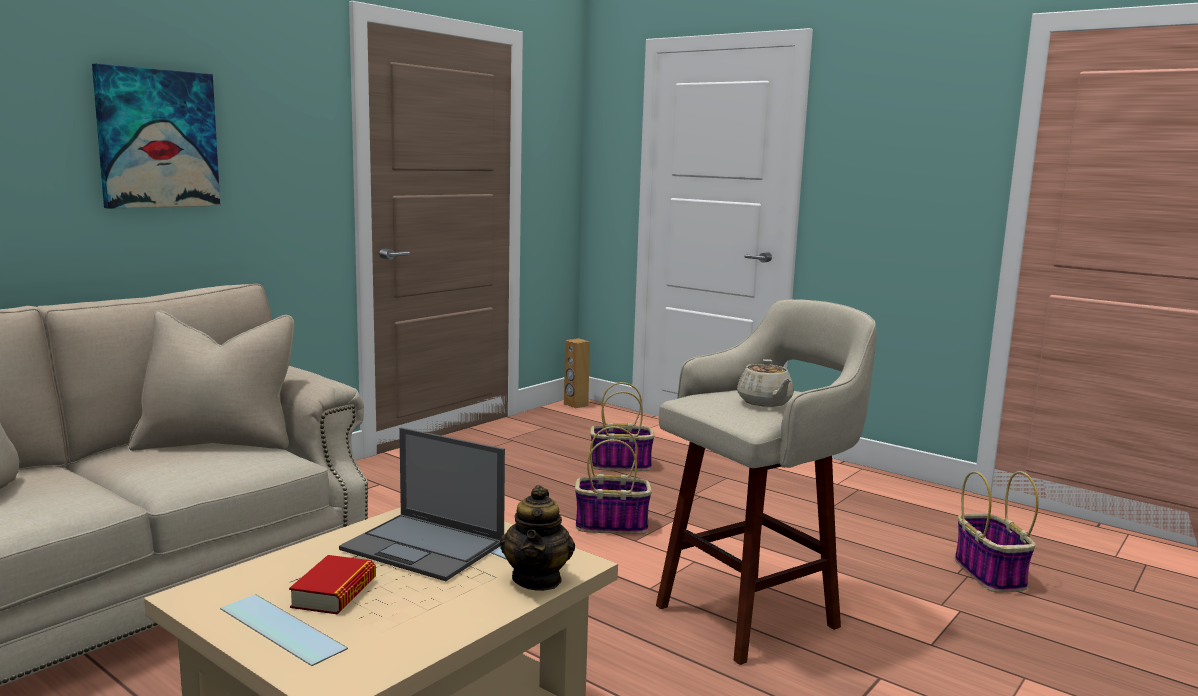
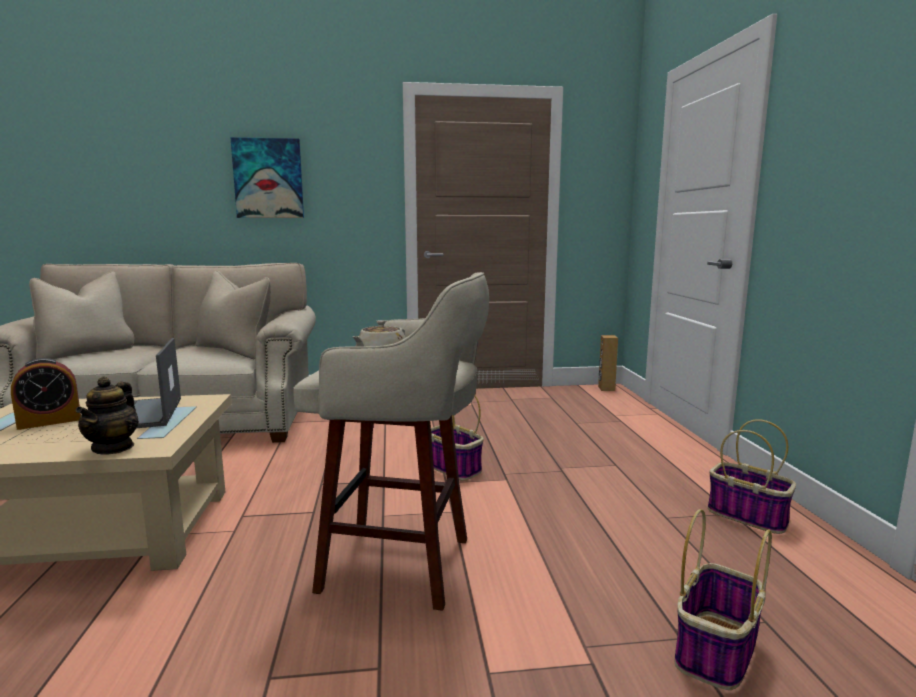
camera: 45 degrees right, 0 degrees up
book [289,555,376,614] -> alarm clock [11,358,81,430]
teapot [500,485,575,591] -> teapot turned 45 degrees counterclockwise [76,376,139,454]
basket [591,382,654,471] -> basket moved to [708,419,796,534]

